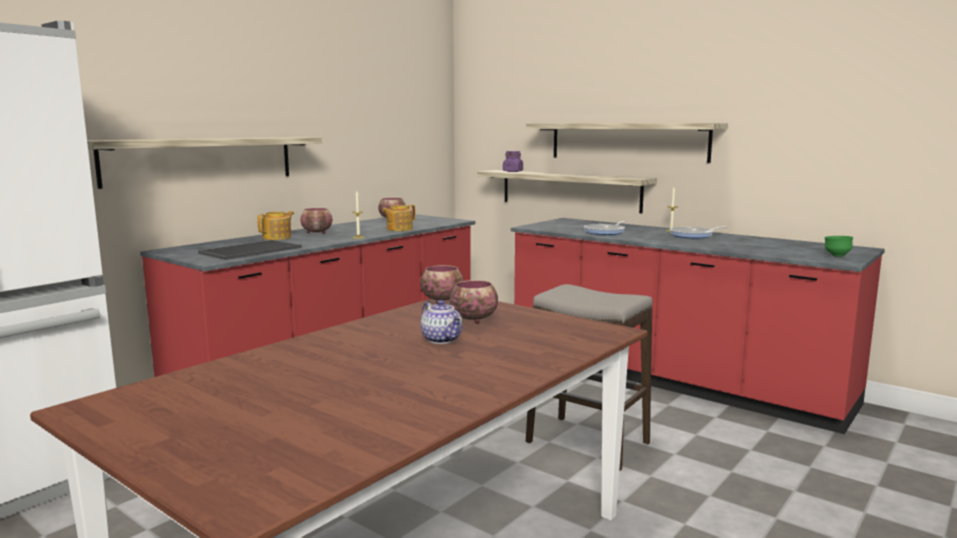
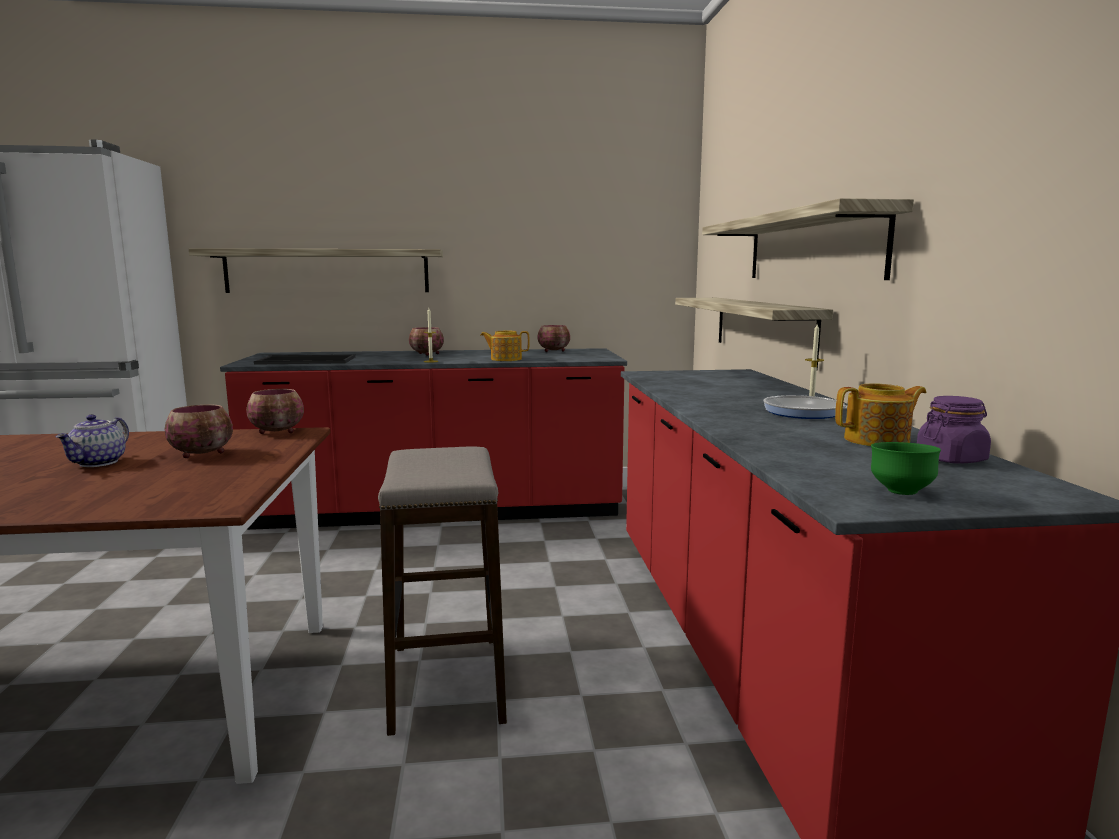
camera: 45 degrees right, 0 degrees up
teapot [257,211,294,240] -> teapot moved to [835,383,926,446]
purple jar [503,151,523,172] -> purple jar moved to [917,396,991,464]
frying pan [584,221,627,235] -> none

